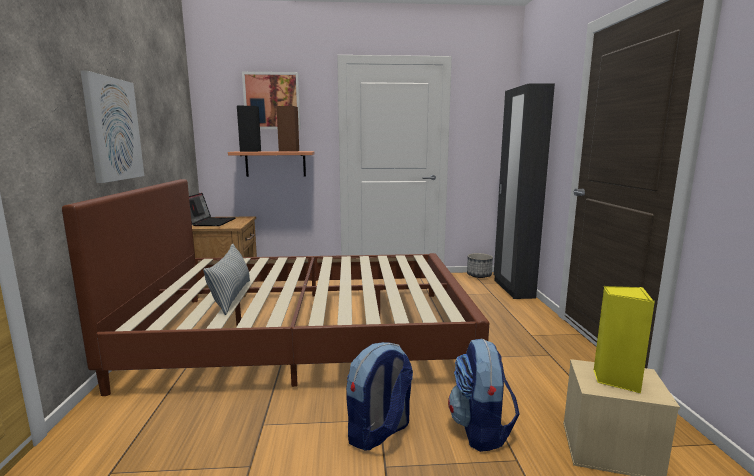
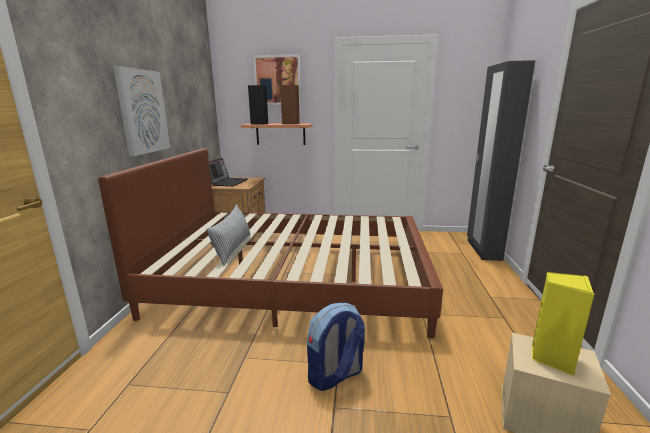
camera: 10 degrees right, 5 degrees up
backpack [448,339,520,452] -> none
planter [467,253,493,278] -> none

